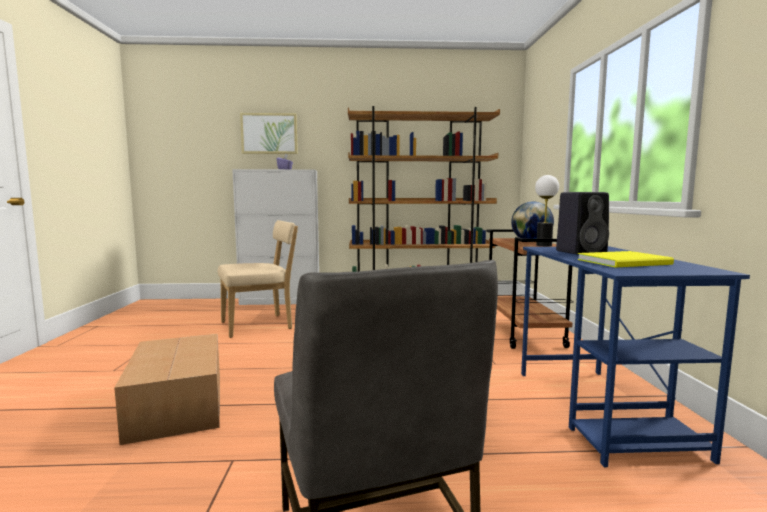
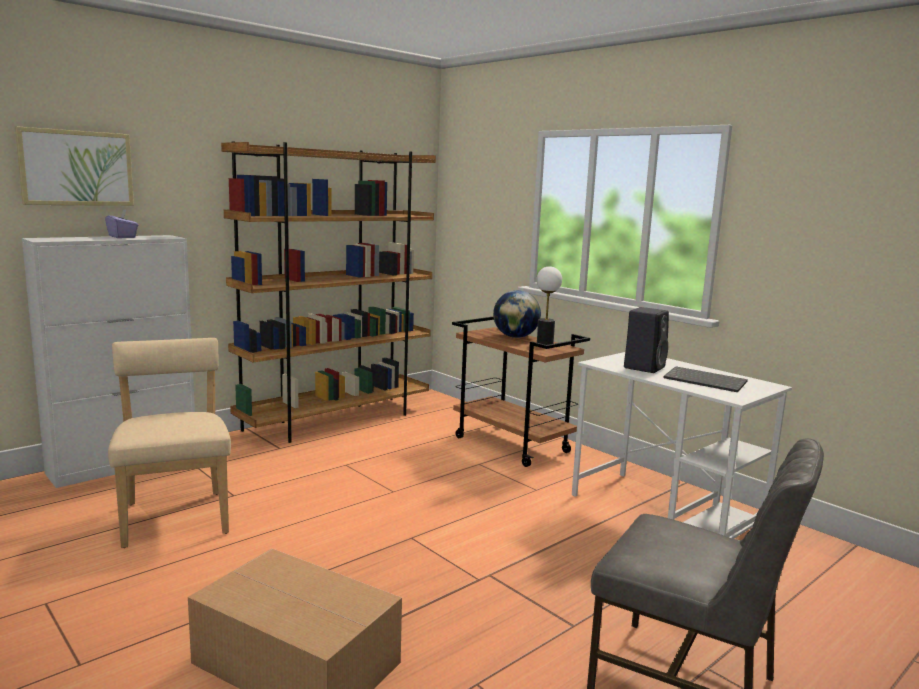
camera: 40 degrees left, 5 degrees up
beige chair [218,220,298,338] -> beige chair turned 45 degrees counterclockwise [108,338,231,548]
blue desk [521,246,750,467] -> white desk [572,352,792,539]
yellow book [577,251,674,267] -> keyboard [663,366,748,392]

